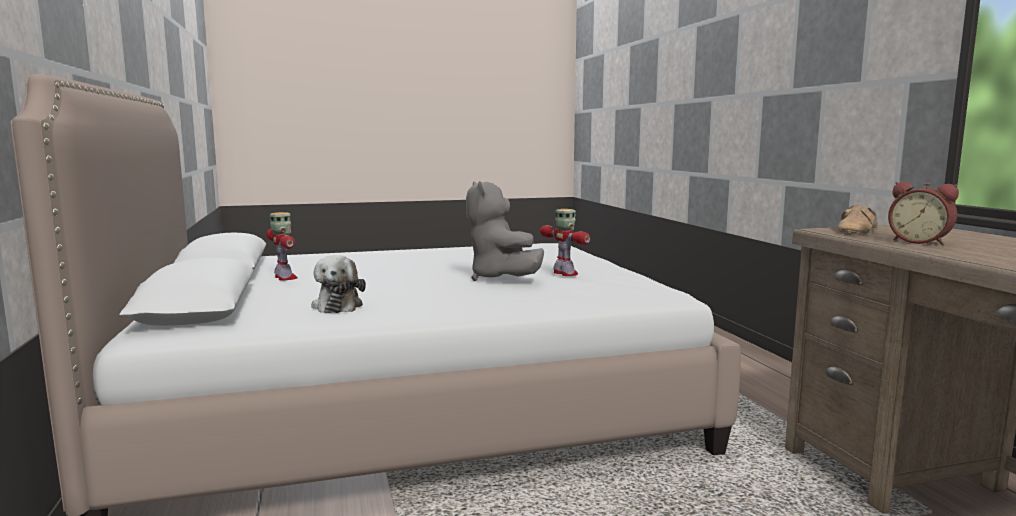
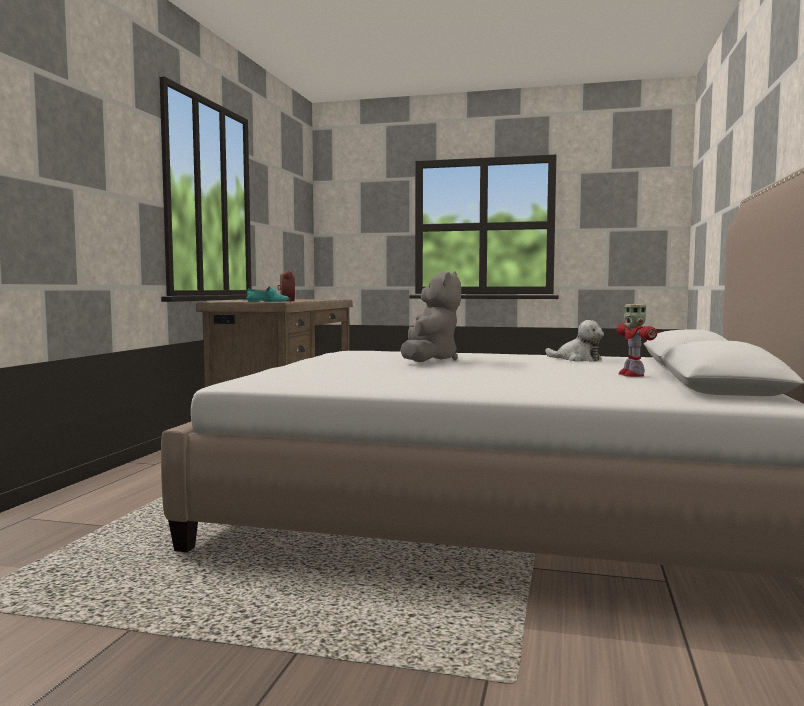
camera: 150 degrees left, 5 degrees down
plush toy [311,255,366,313] -> plush toy turned 105 degrees clockwise [545,320,604,362]
toy robot [540,209,591,276] -> none
beige shoe [838,205,878,234] -> turquoise shoe [246,286,289,302]

